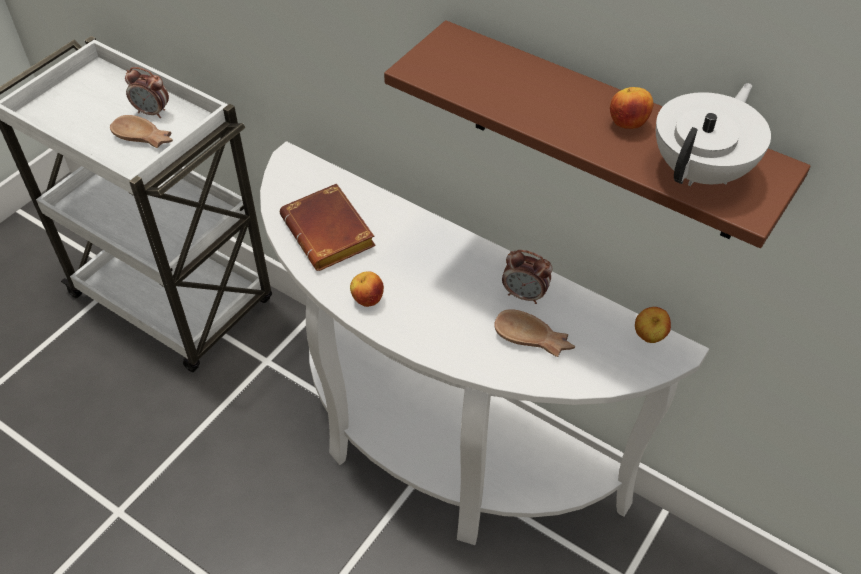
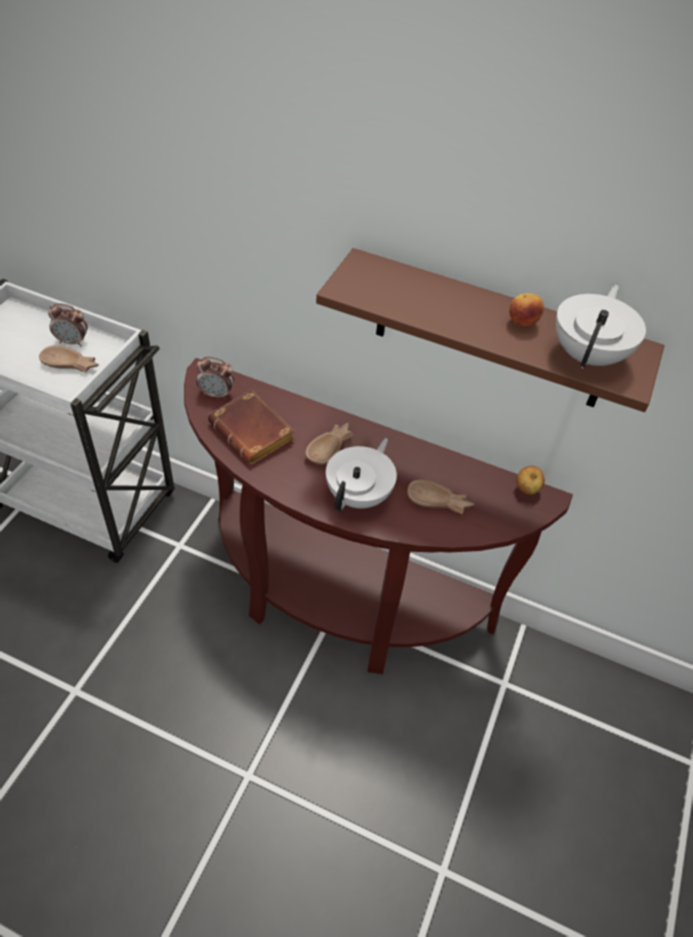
camera: 15 degrees left, 0 degrees up
white console table [260,141,709,545] -> brown console table [184,358,573,674]
apple [350,271,384,307] -> none
alarm clock [502,250,552,304] -> alarm clock moved to [196,357,234,400]
none -> brown bowl [305,423,353,465]
none -> white teapot [326,438,397,511]

